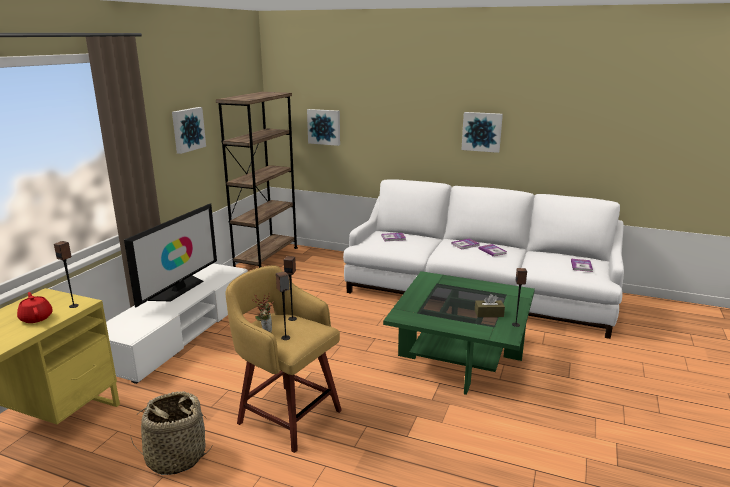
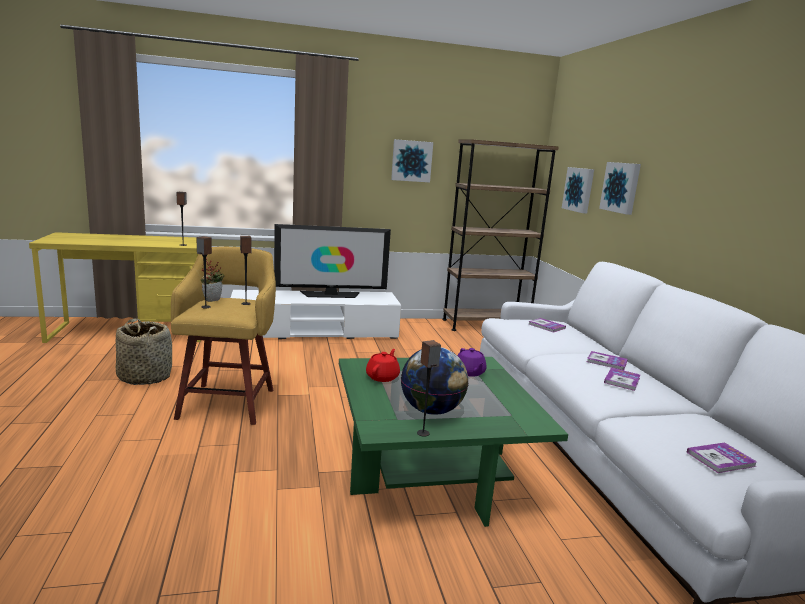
camera: 55 degrees right, 5 degrees down
red teapot [17,292,52,323] -> red teapot moved to [366,349,400,382]
picture [461,112,503,153] -> picture moved to [599,162,641,215]
brown tissue box [475,294,505,317] -> globe [401,347,469,415]
none -> purple teapot [457,348,487,377]

